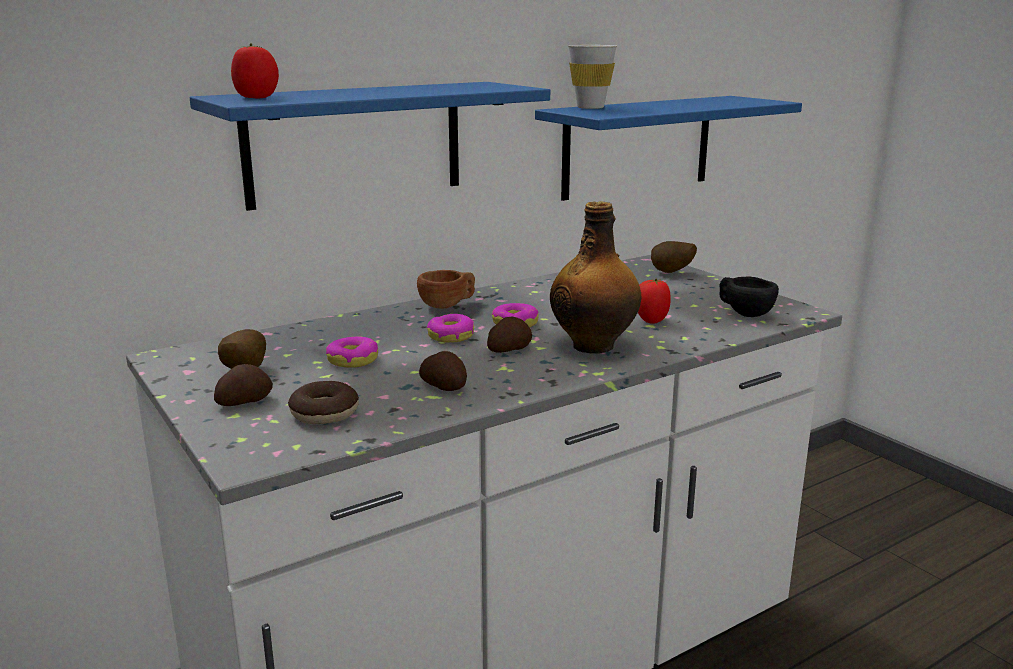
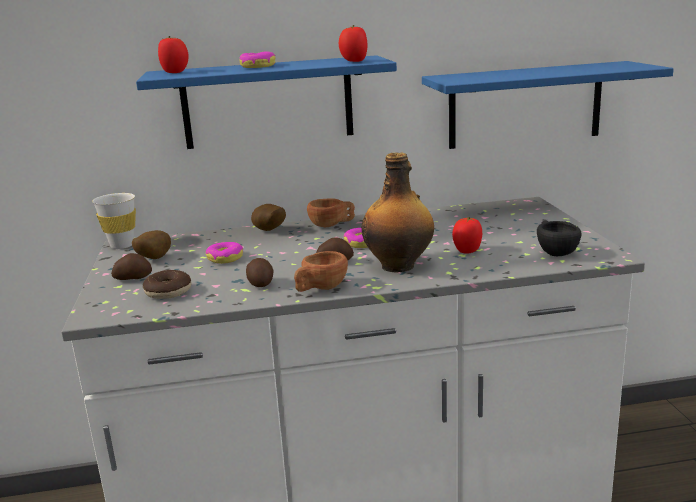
camera: 25 degrees right, 0 degrees up
donut [427,314,474,343] -> donut moved to [240,51,276,68]
white cup [568,45,617,109] -> white cup moved to [92,193,136,249]
potato [651,241,697,273] -> potato moved to [251,204,286,231]
none -> brown cup [294,251,348,292]
none -> tomato [339,25,368,62]

